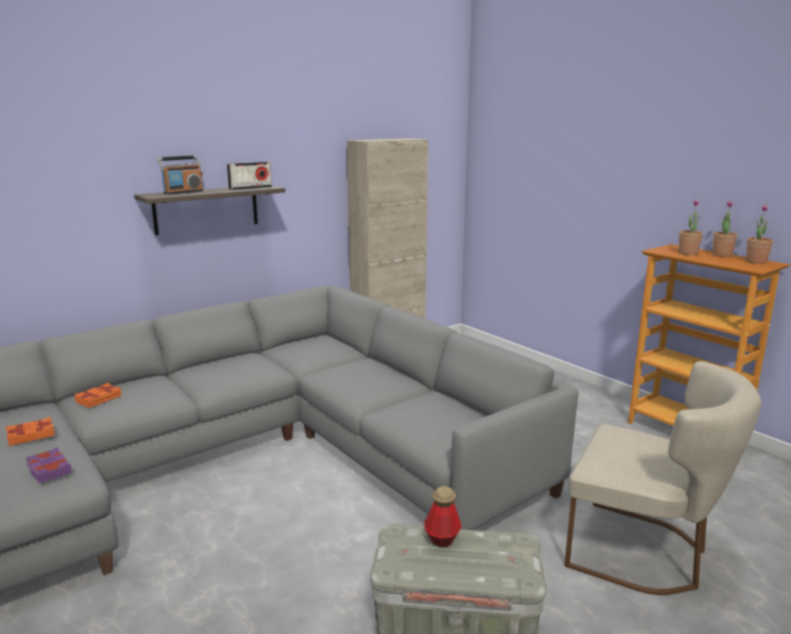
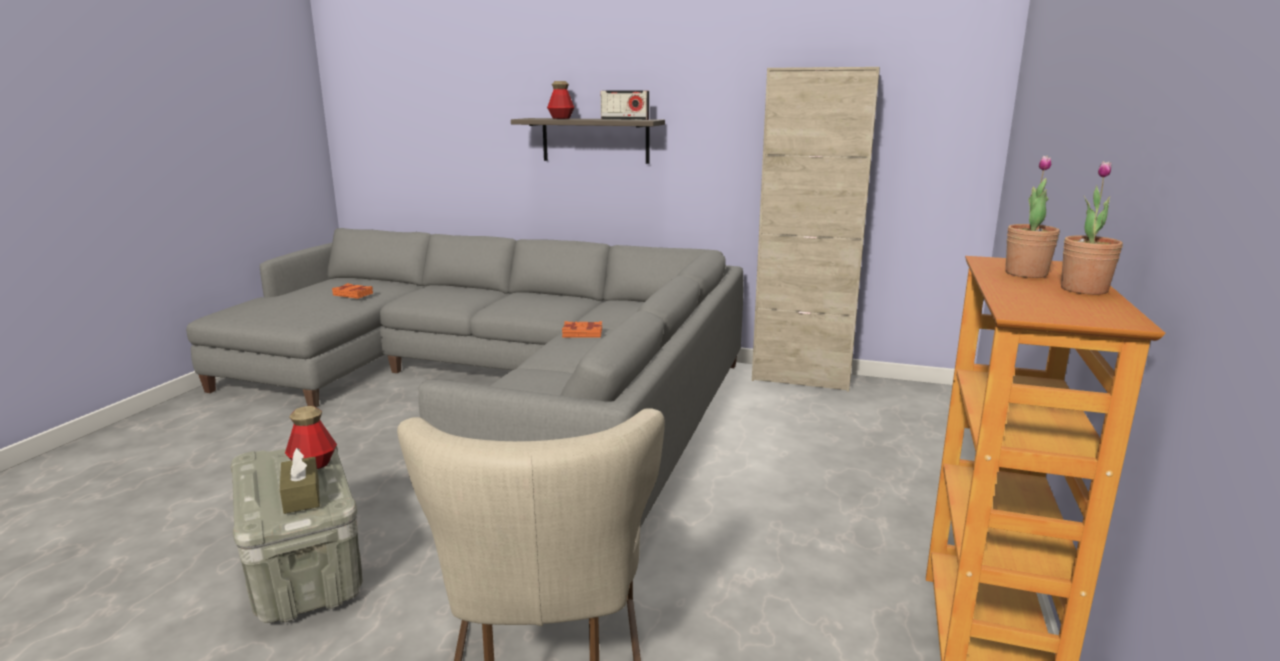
camera: 55 degrees right, 0 degrees up
purple book [26,447,72,484] -> none
orange book [74,383,122,408] -> orange book moved to [562,321,602,338]
radio [157,155,203,195] -> bottle [547,81,574,119]
potted plant [746,204,773,264] -> none
none -> brown tissue box [280,448,320,514]

